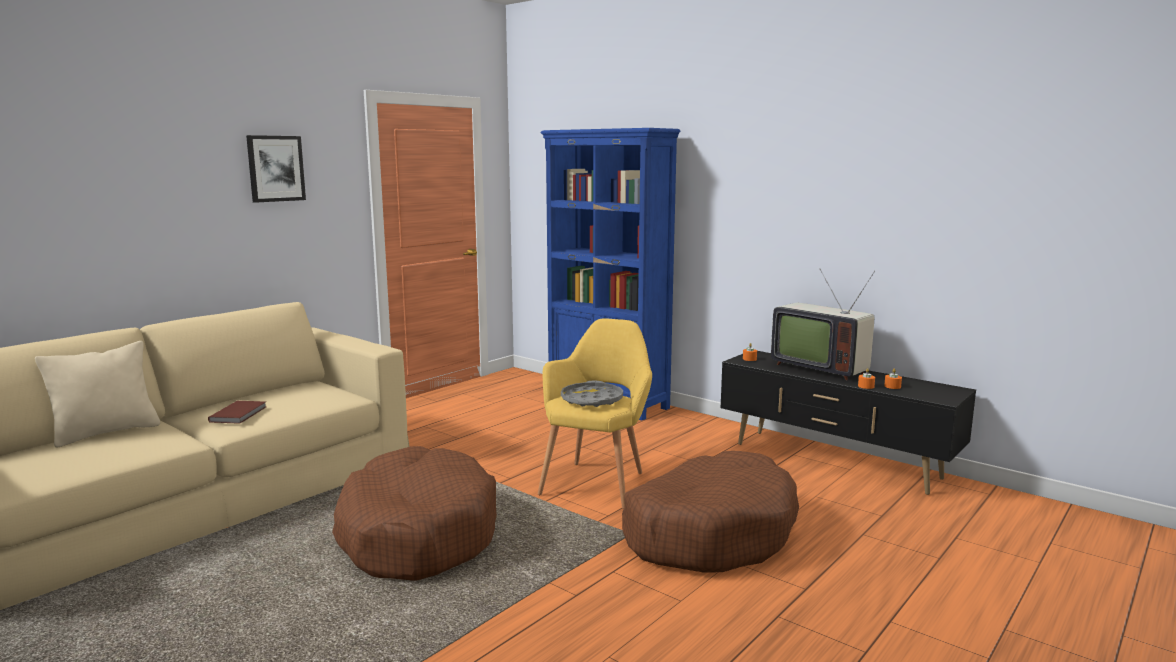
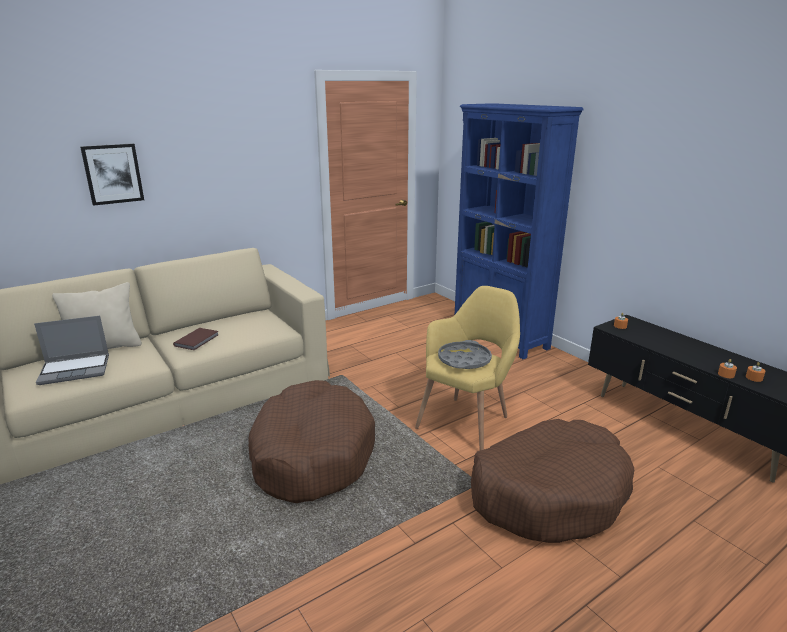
camera: 15 degrees right, 10 degrees up
picture [246,135,306,203] -> picture moved to [80,143,144,206]
television [771,269,875,380] -> none
none -> laptop [34,316,109,385]

